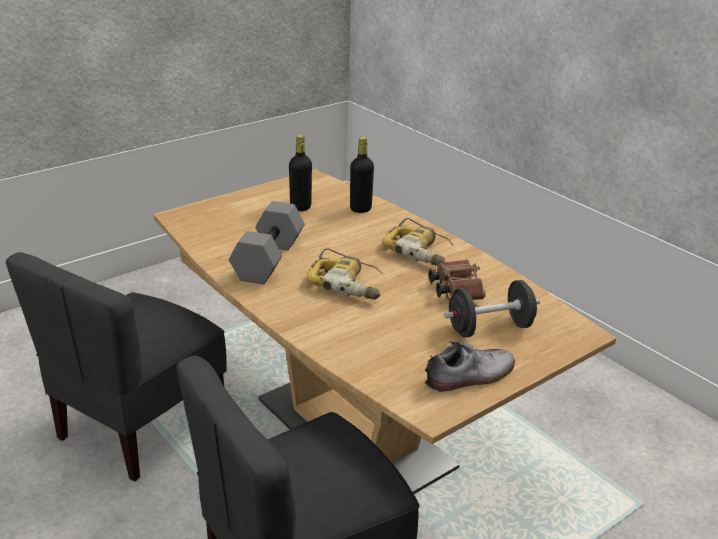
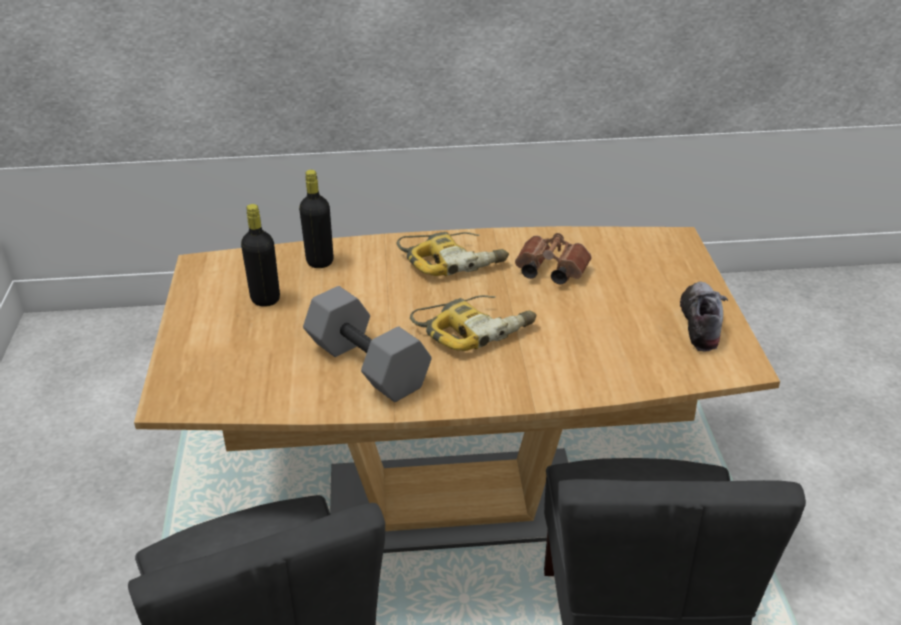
camera: 55 degrees left, 5 degrees up
black dumbbell [444,280,540,338] -> none

